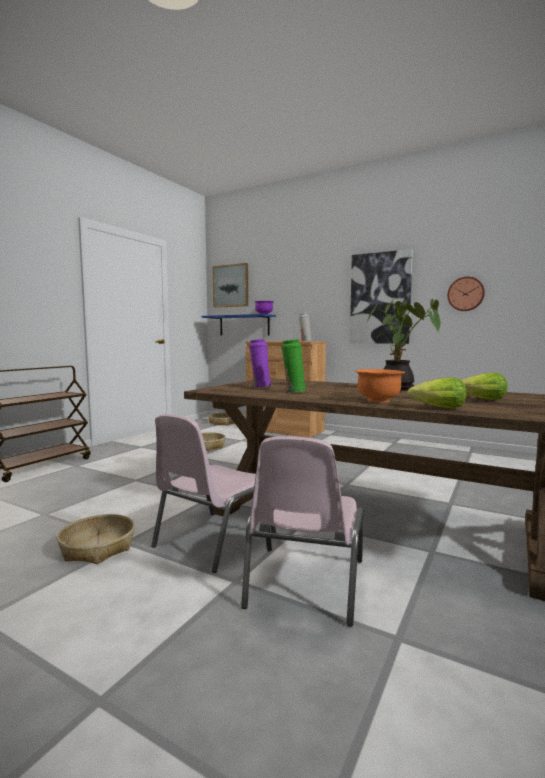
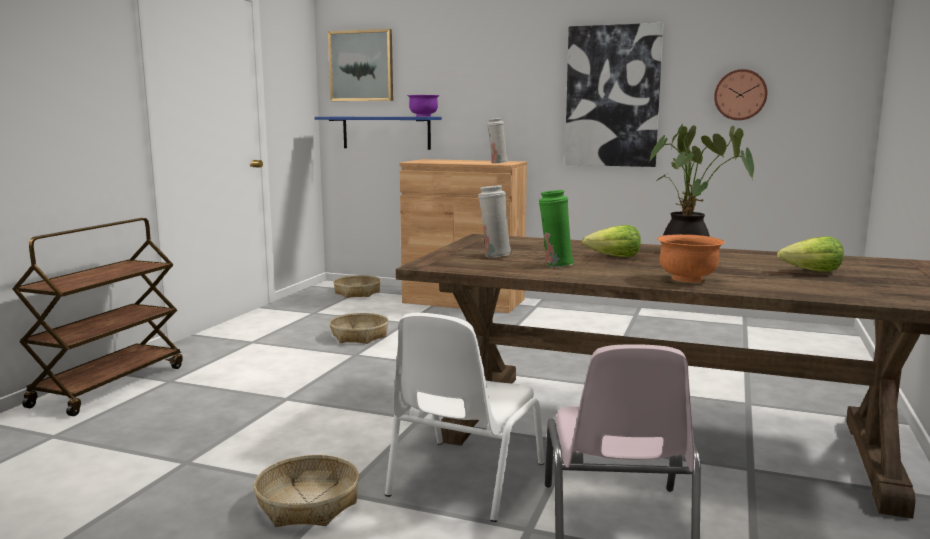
camera: 10 degrees left, 5 degrees up
pink chair [151,414,276,573] -> white chair [385,313,545,522]
purple vase [249,339,271,388] -> white vase [478,185,512,257]
lettuce [407,377,466,408] -> lettuce moved to [582,225,641,257]

